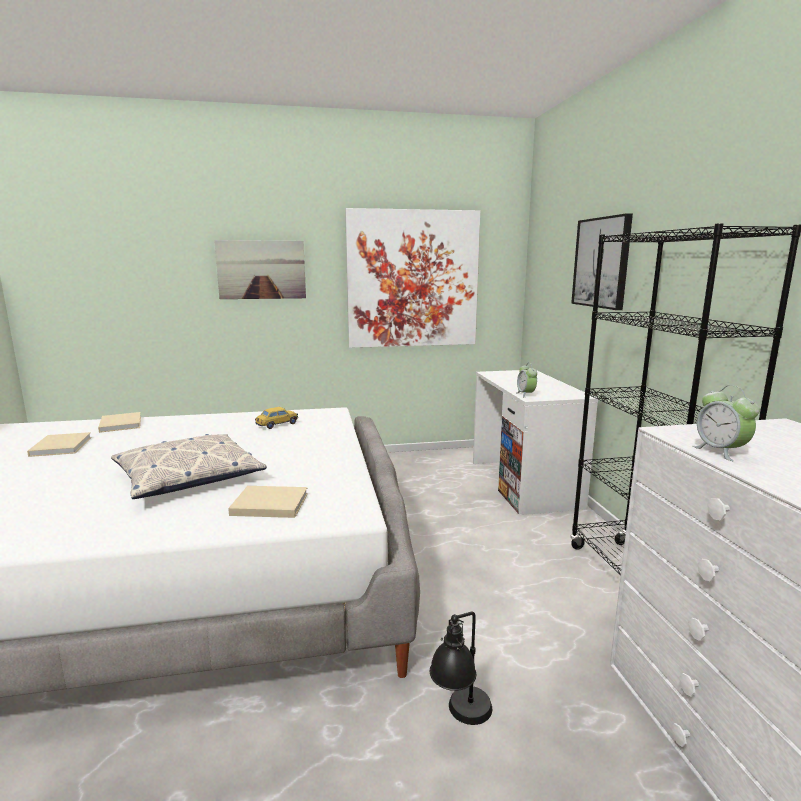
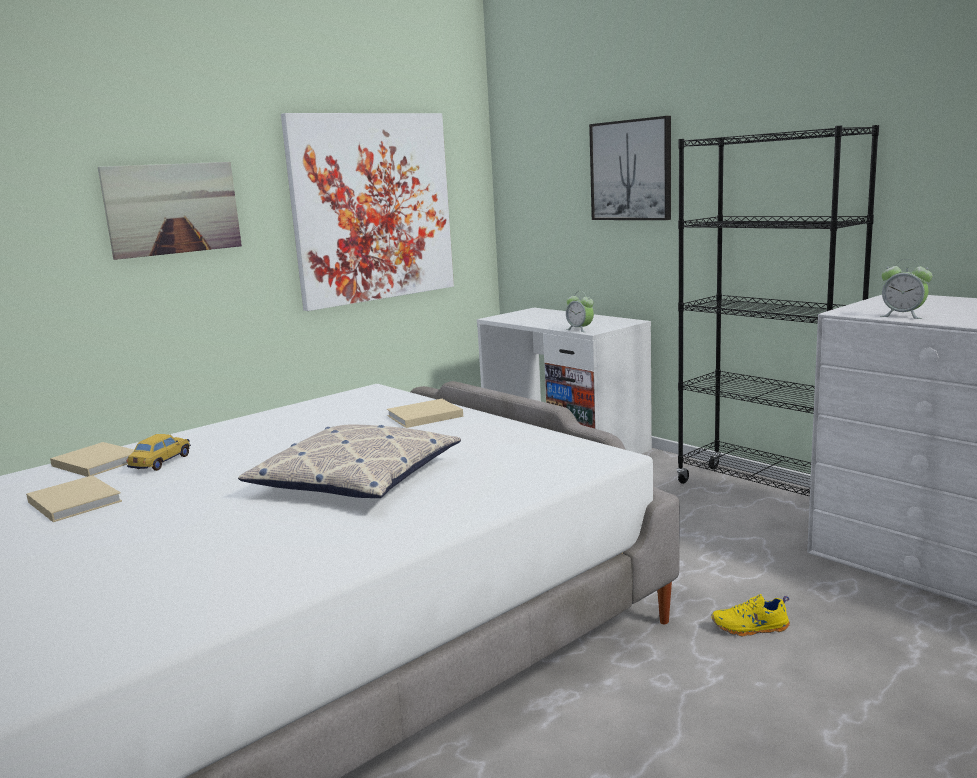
camera: 30 degrees left, 0 degrees up
beige book [228,486,308,518] -> beige book moved to [387,399,463,428]
toy car [255,407,298,429] -> toy car moved to [126,434,191,471]
black table lamp [430,612,492,725] -> yellow shoe [711,594,790,636]

